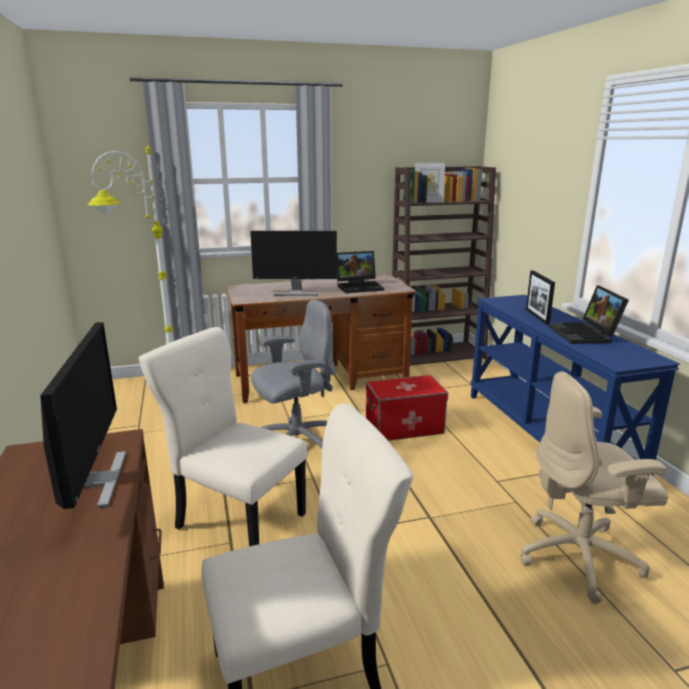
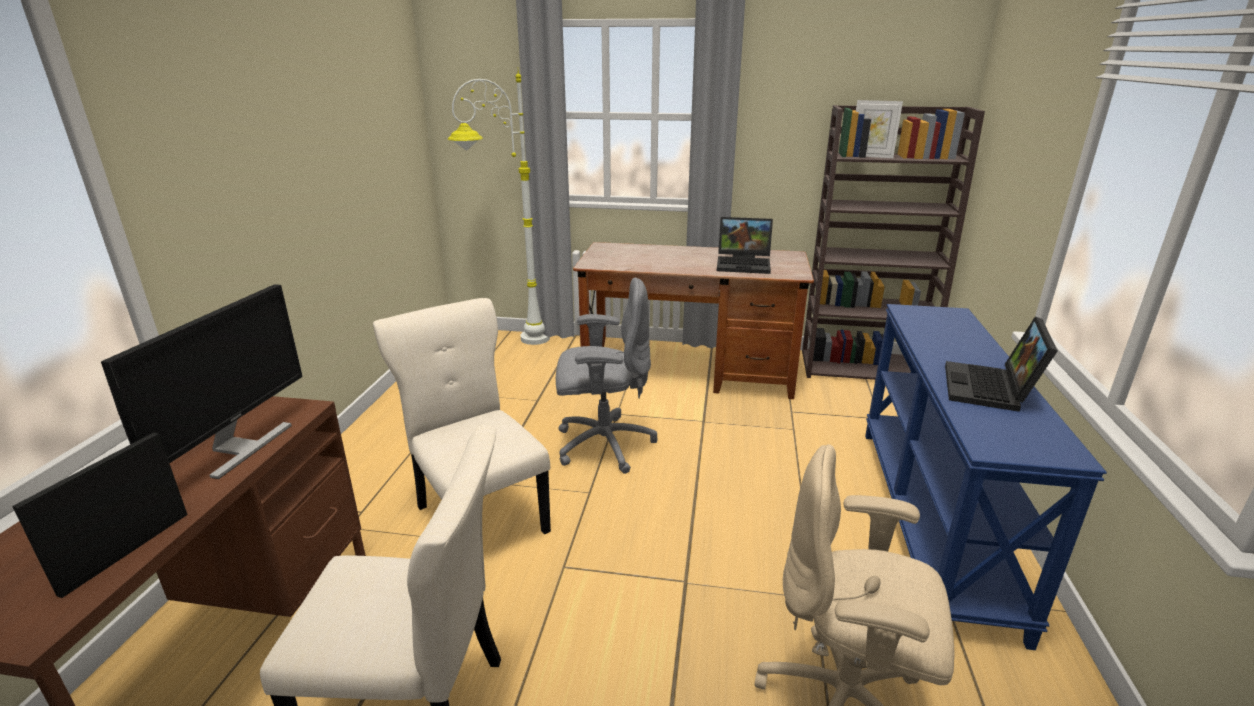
camera: 25 degrees right, 5 degrees up
monitor [250,231,337,295] -> none
storage box [366,375,448,441] -> none
picture frame [526,270,555,325] -> picture frame moved to [12,432,188,598]

